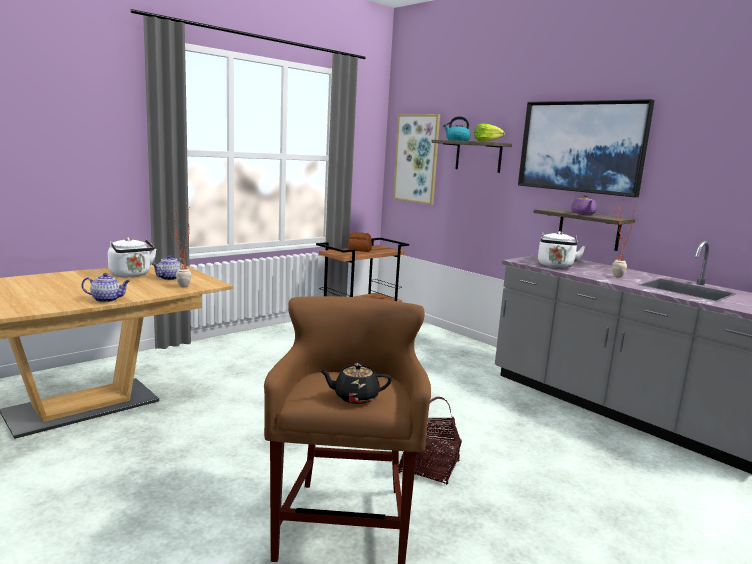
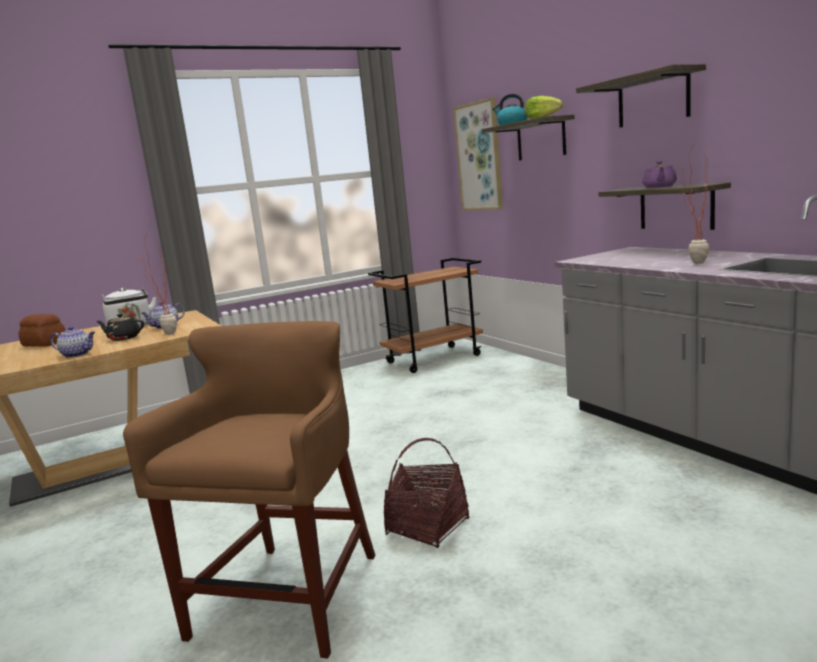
camera: 15 degrees right, 0 degrees up
black teapot [319,363,392,404] -> black teapot moved to [96,314,144,341]
bread [348,232,372,252] -> bread moved to [18,314,66,347]
picture [518,99,655,197] -> shelf [576,64,706,128]
white kettle [538,231,586,268] -> none

